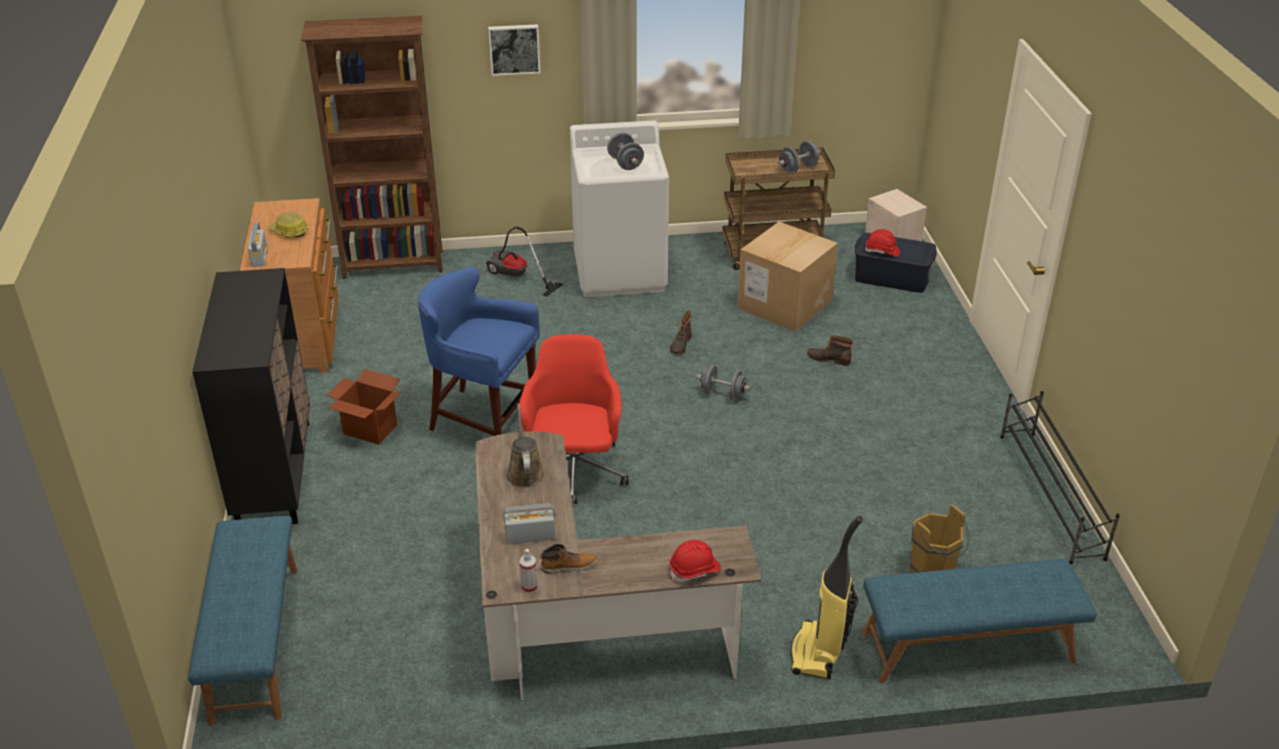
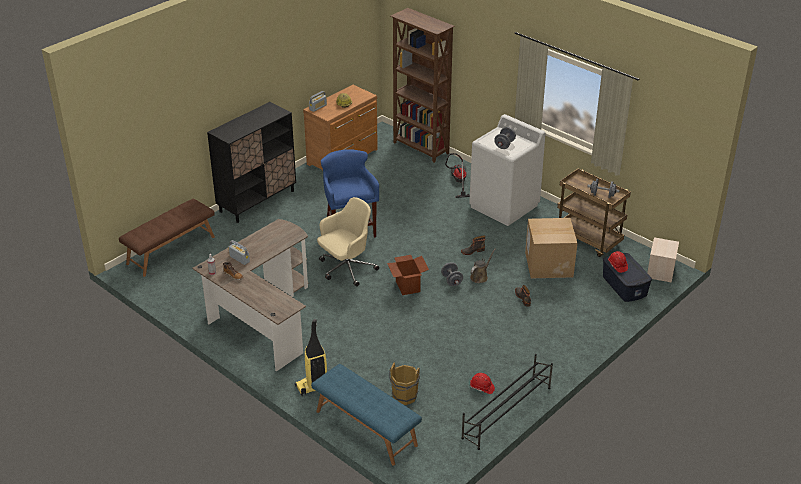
camera: 50 degrees right, 0 degrees up
blue bench [188,516,297,726] -> brown bench [119,199,215,277]
cardboard box [327,369,402,445] -> cardboard box moved to [387,255,429,295]
picture [488,24,540,76] -> none
brown watering can [506,404,545,488] -> brown watering can moved to [470,249,496,283]
red office chair [519,334,629,504] -> beige office chair [317,197,379,287]
red hard hat [670,540,721,582] -> red hard hat moved to [470,373,495,394]

